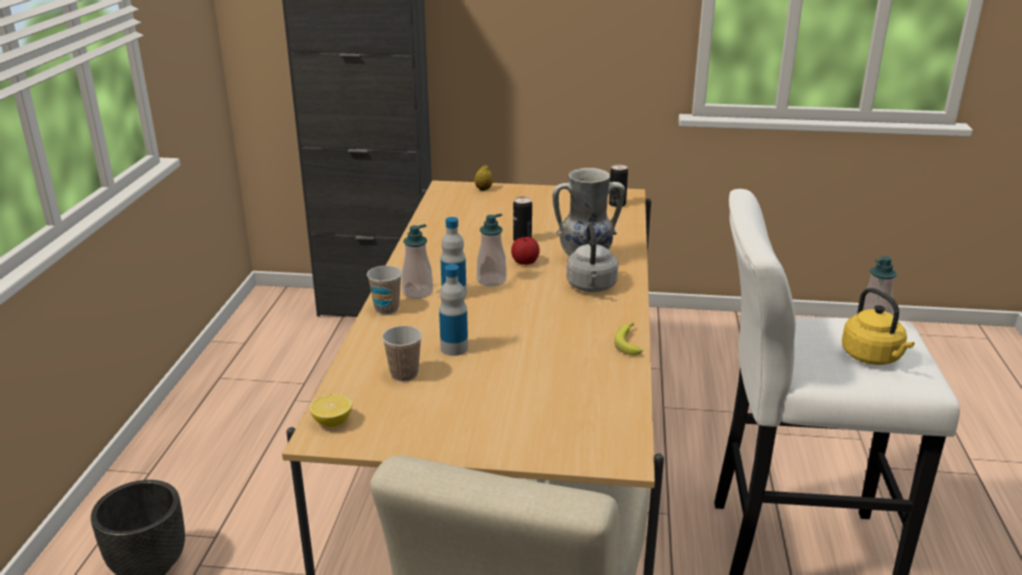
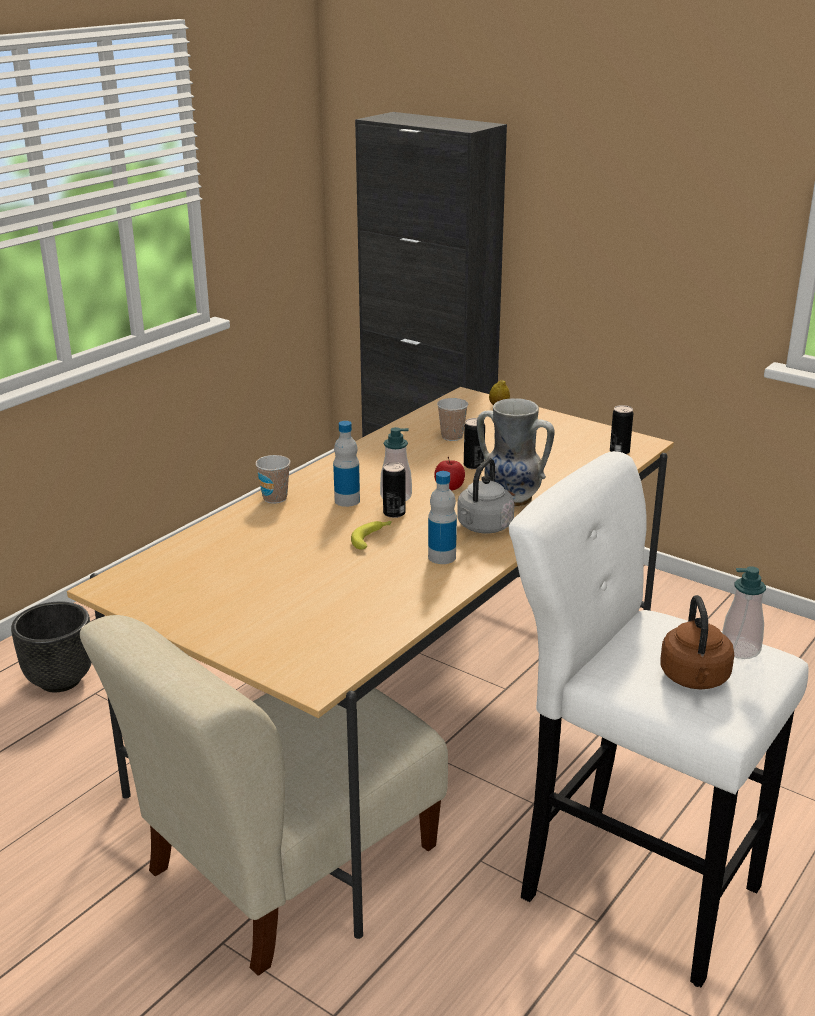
camera: 30 degrees right, 0 degrees up
lemon [310,394,352,427] -> none
cup [382,326,422,381] -> cup moved to [437,398,468,441]
soap dispenser [402,224,433,299] -> none
bottle [439,264,468,356] -> bottle moved to [428,471,457,564]
banana [614,321,643,355] -> banana moved to [351,521,392,550]
yellow kettle [842,288,915,365] -> brown kettle [660,595,734,689]
none -> can [383,462,406,518]

